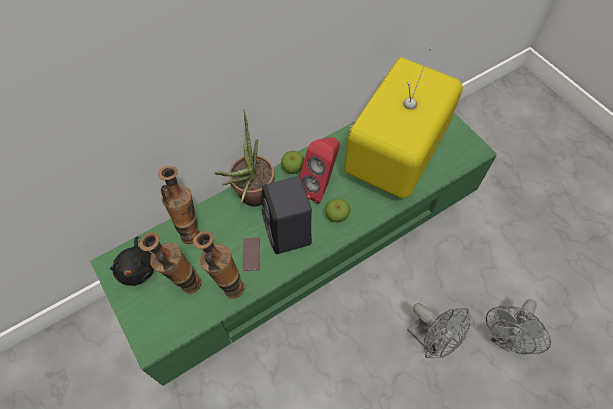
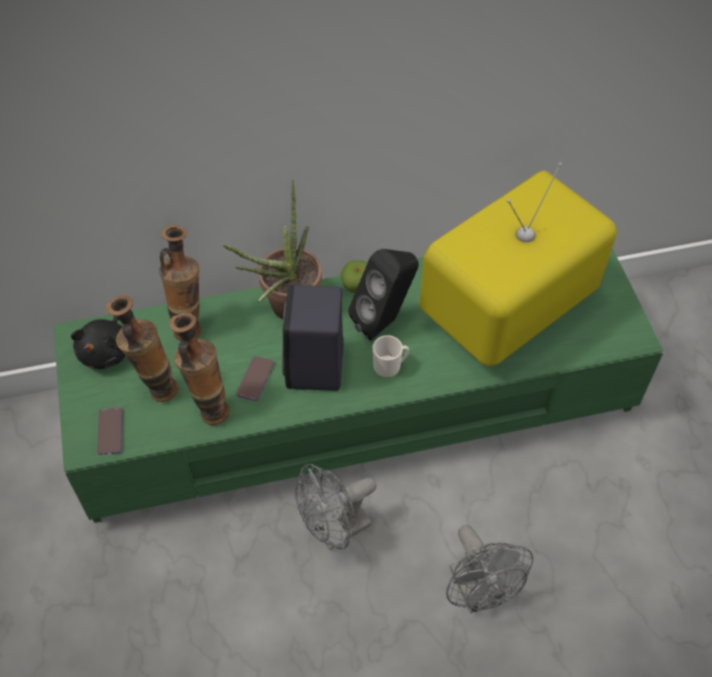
camera: 20 degrees right, 5 degrees down
red speaker [300,137,340,204] -> black speaker [348,249,419,341]
apple [325,198,350,222] -> mug [373,335,409,378]
grey fan [486,299,551,354] -> grey fan moved to [295,464,377,550]
none -> phone [97,408,123,455]

